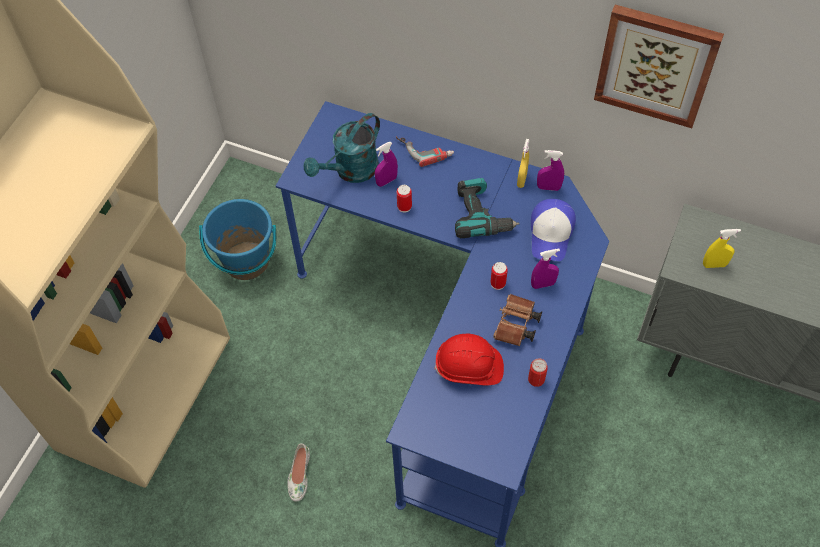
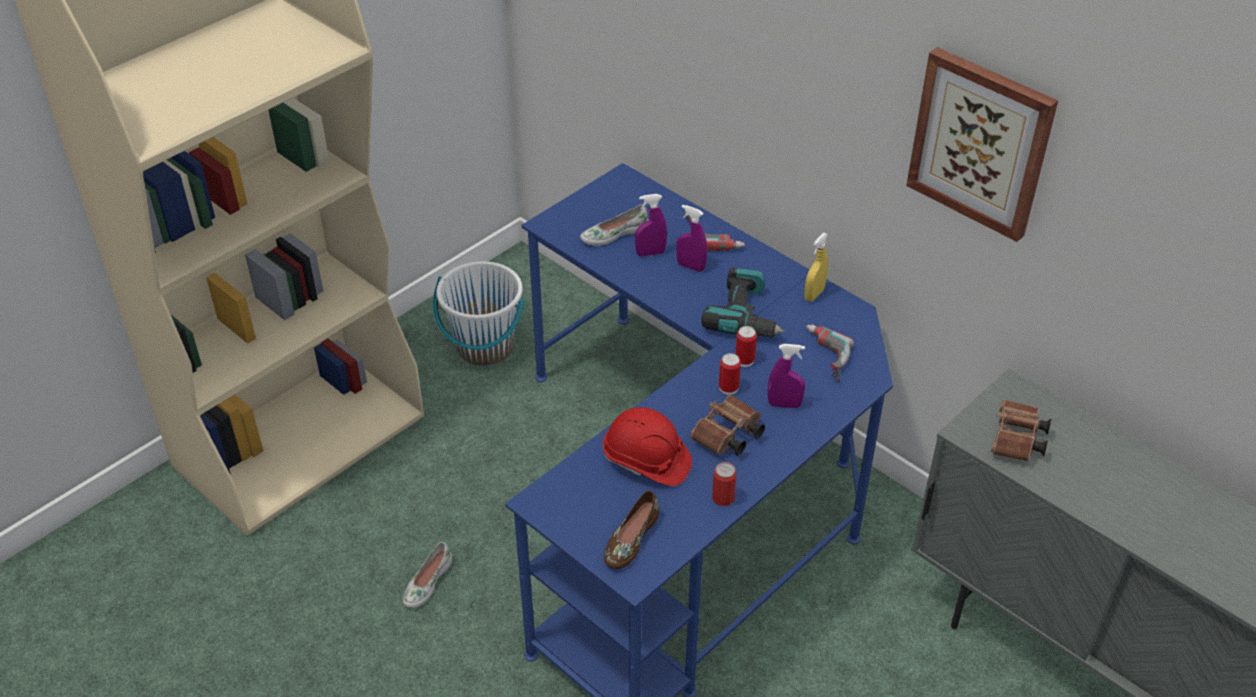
camera: 20 degrees right, 15 degrees down
blue bucket [199,199,276,280] -> white bucket [433,261,525,365]
turquoise watering can [304,113,380,183] -> white shoe [580,204,648,246]
can [397,185,412,212] -> can moved to [735,326,757,367]
cap [531,199,576,261] -> power drill [806,325,854,384]
purple spray bottle [537,150,564,191] -> purple spray bottle moved to [676,205,707,272]
yellow spray bottle [703,229,741,268] -> brown binoculars [991,400,1051,461]
none -> brown shoe [604,490,659,569]

